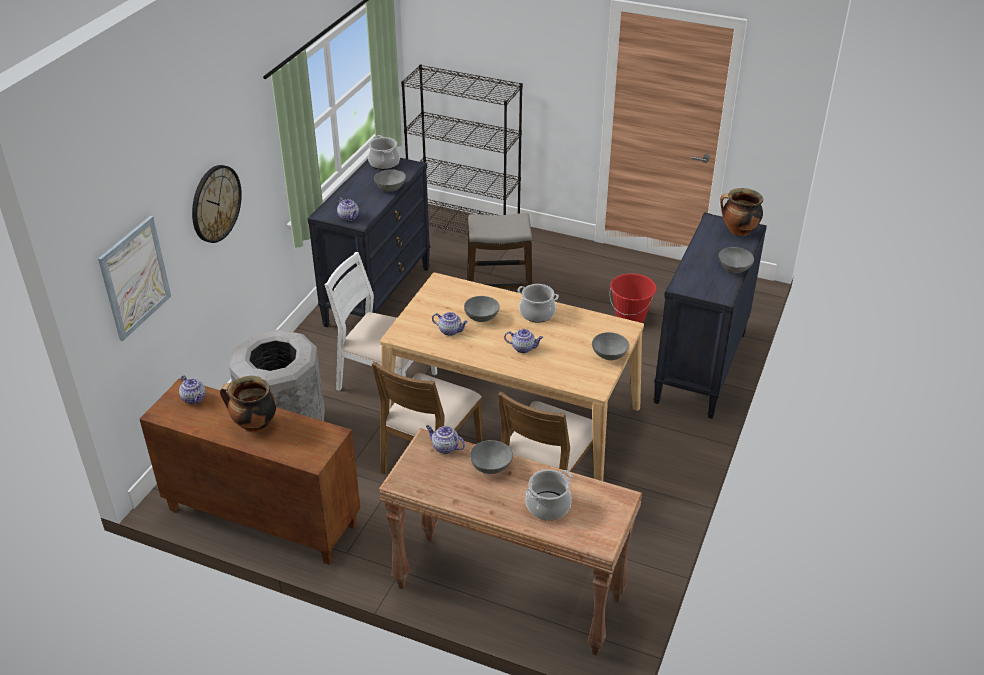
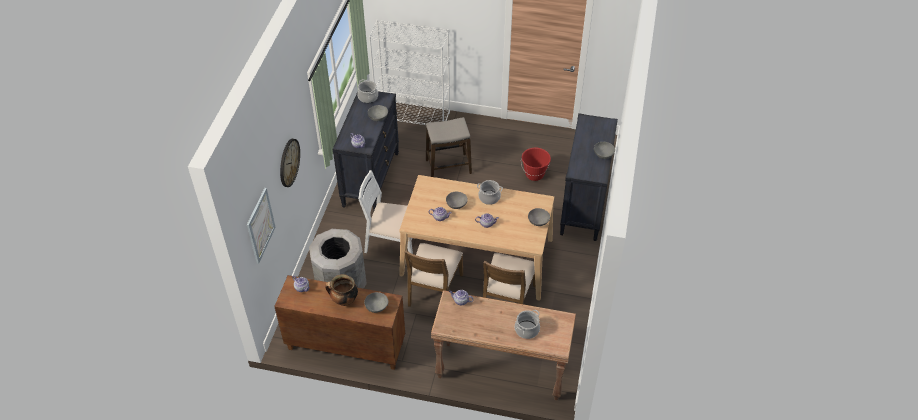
camera: 10 degrees left, 10 degrees up
black bookcase [401,64,523,234] -> white bookcase [369,20,450,125]
grey bowl [470,440,513,474] -> grey bowl moved to [364,292,389,313]
cooking pot [720,188,763,236] -> none

